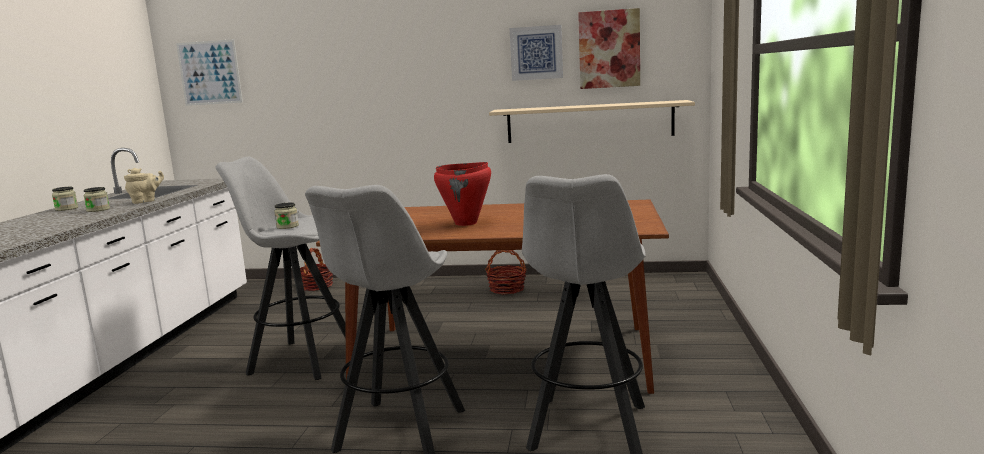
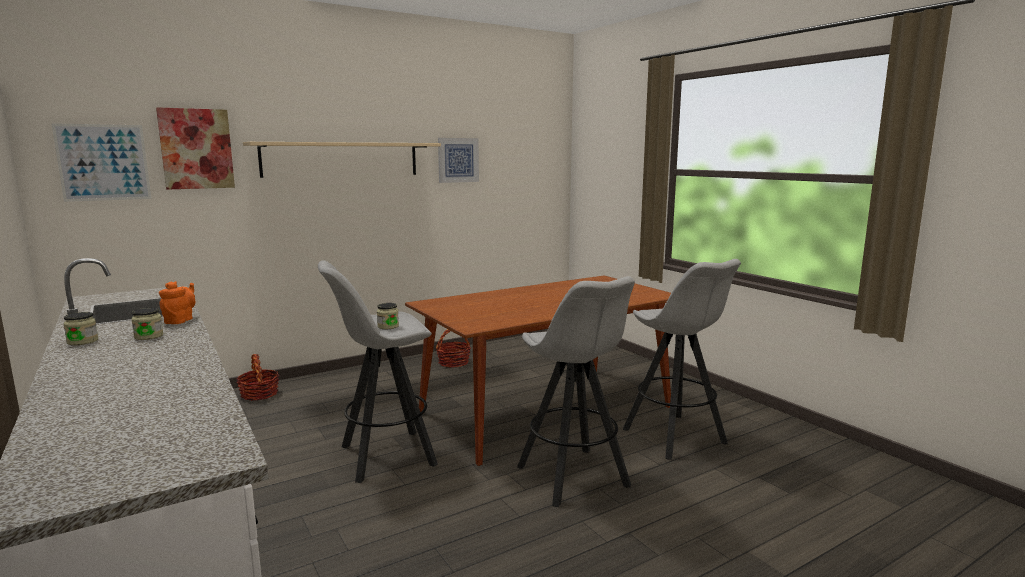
camera: 40 degrees left, 0 degrees up
beige teapot [124,168,164,204] -> orange teapot [159,281,195,324]
red cooking pot [434,162,491,226] -> none
beige shelf [489,100,695,143] -> beige shelf moved to [243,142,441,178]
picture [578,8,640,89] -> picture moved to [156,107,235,190]

